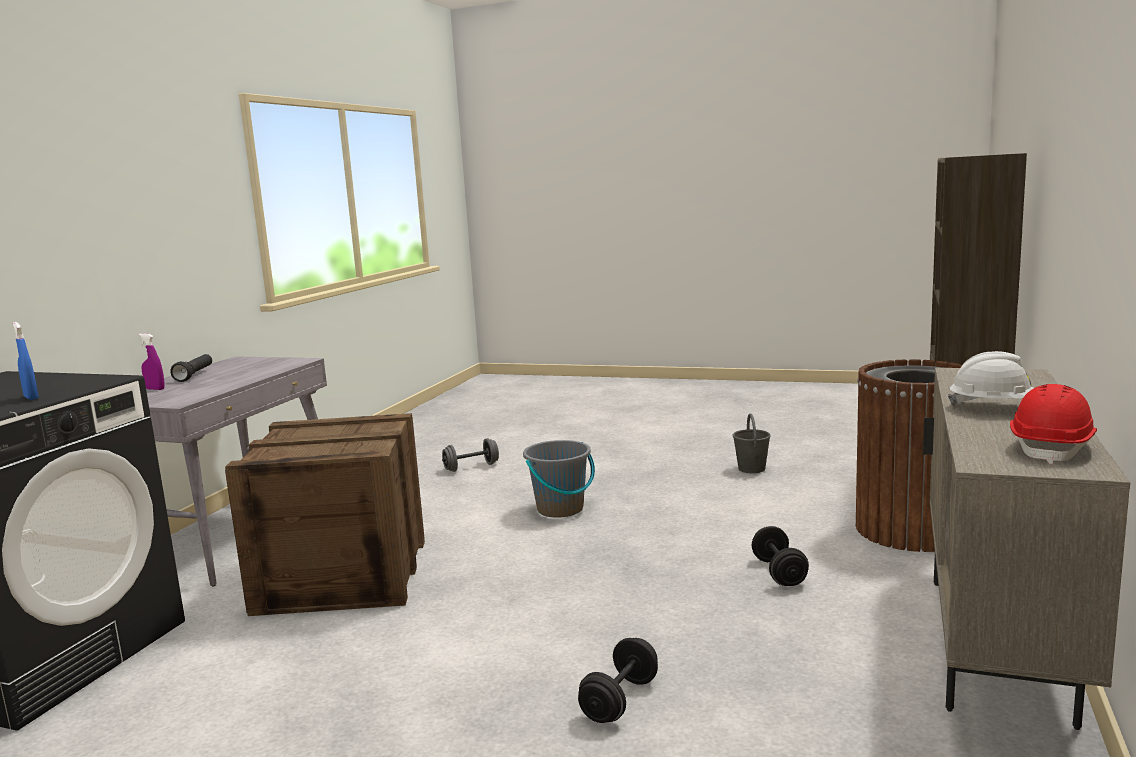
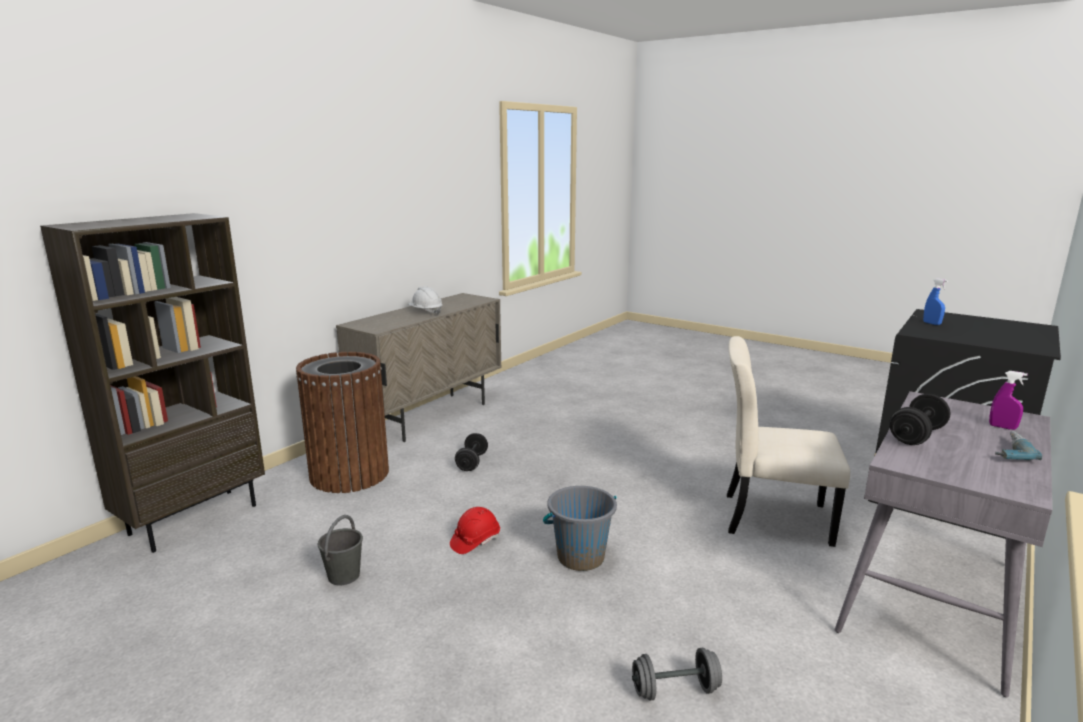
camera: 165 degrees left, 5 degrees up
black flashlight [170,354,212,382] -> power drill [995,431,1042,460]
crate [225,413,425,616] -> beige chair [727,336,850,547]
black dumbbell [578,638,658,723] -> black dumbbell moved to [889,394,951,445]
red hard hat [1010,384,1097,464] -> red hard hat moved to [450,507,500,554]

